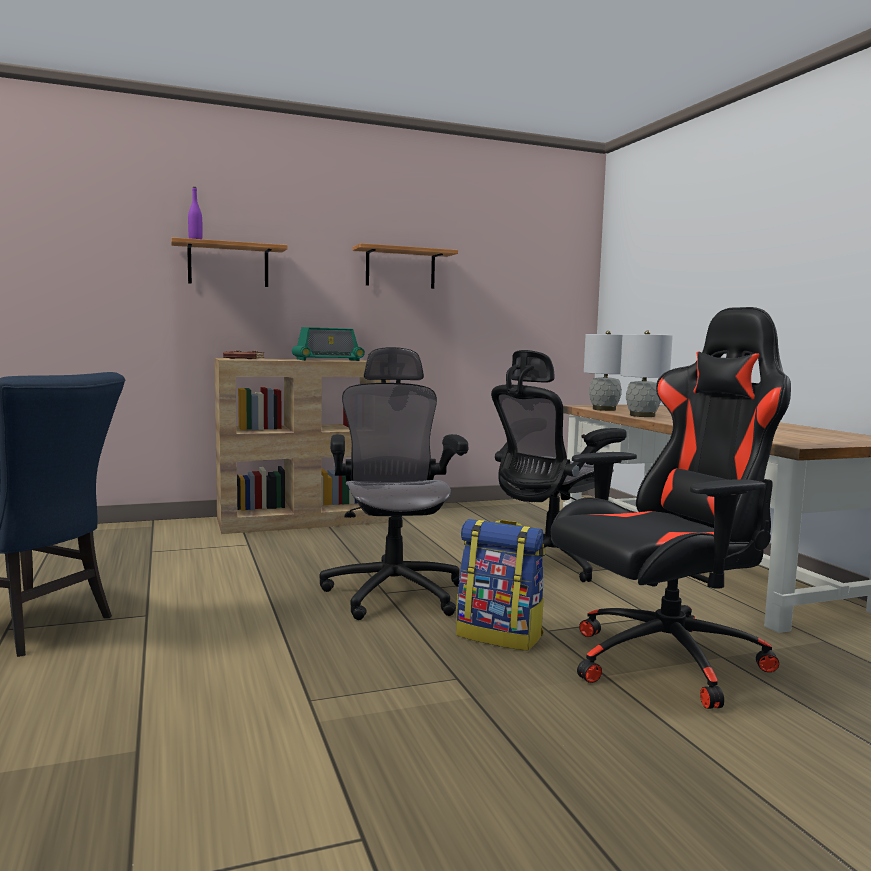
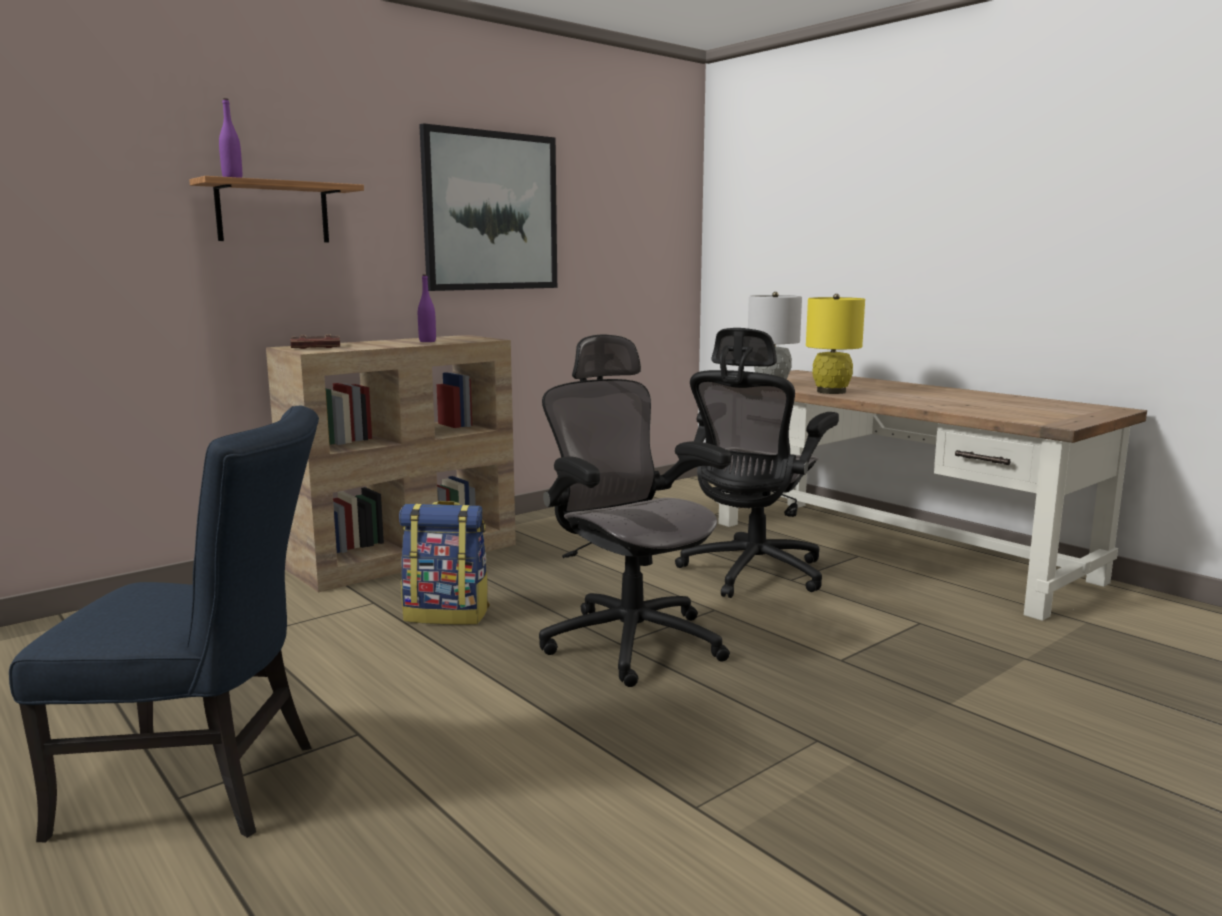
camera: 20 degrees left, 5 degrees up
radio [292,327,365,361] -> purple bottle [418,274,436,342]
shelf [353,243,458,289] -> picture [419,123,557,291]
backpack [456,519,545,651] -> backpack moved to [399,501,490,625]
black office chair [551,307,791,709] -> none
white table lamp [620,331,673,417] -> yellow table lamp [806,294,865,394]

